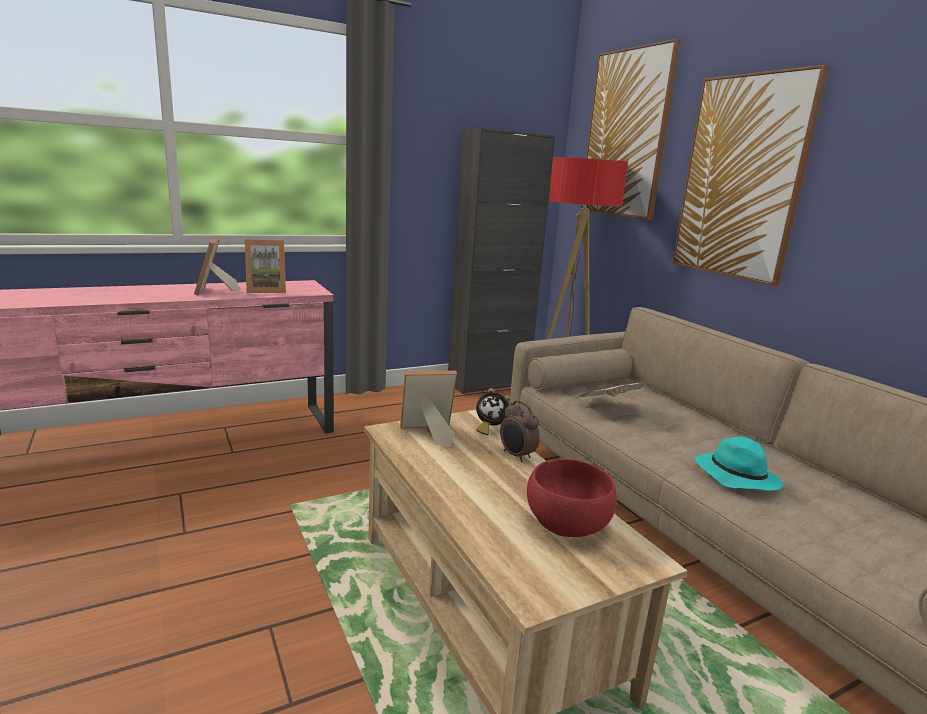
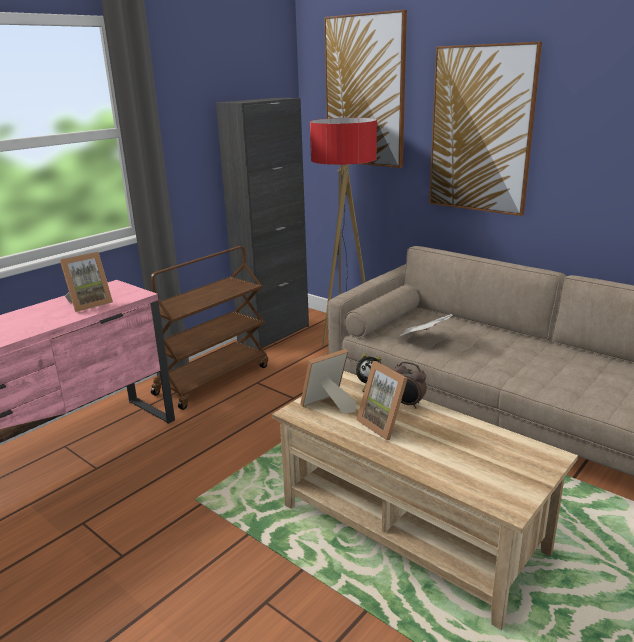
camera: 20 degrees left, 5 degrees up
picture frame [194,237,239,295] -> picture frame moved to [357,361,408,440]
red bowl [527,459,617,537] -> none
turquoise hat [695,436,783,491] -> none
none -> brown cart [151,246,268,410]

